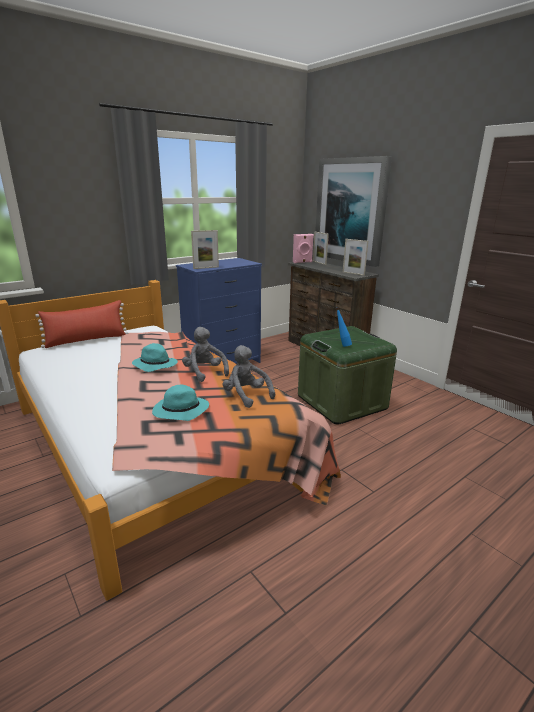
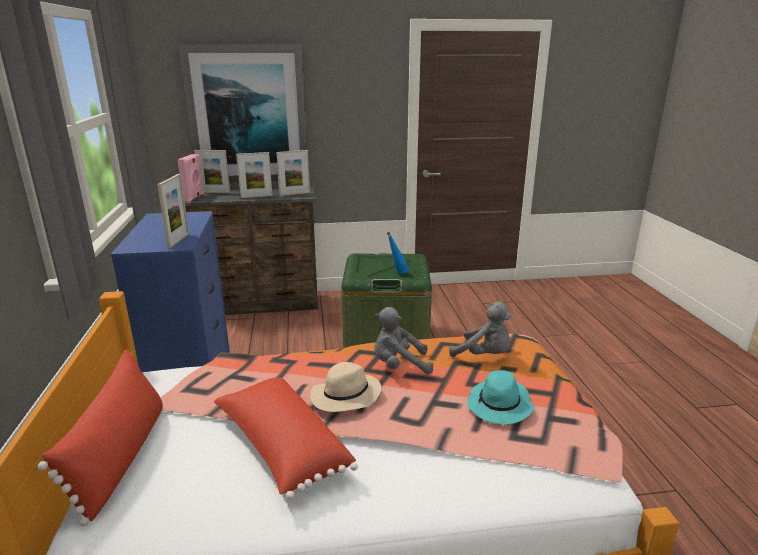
camera: 60 degrees left, 0 degrees up
turquoise hat [132,343,178,372] -> beige hat [310,362,381,412]
grey plush toy [223,345,275,408] -> grey plush toy turned 135 degrees counterclockwise [449,302,511,357]
none -> red pillow [214,377,358,500]
none -> picture frame [236,152,273,198]

